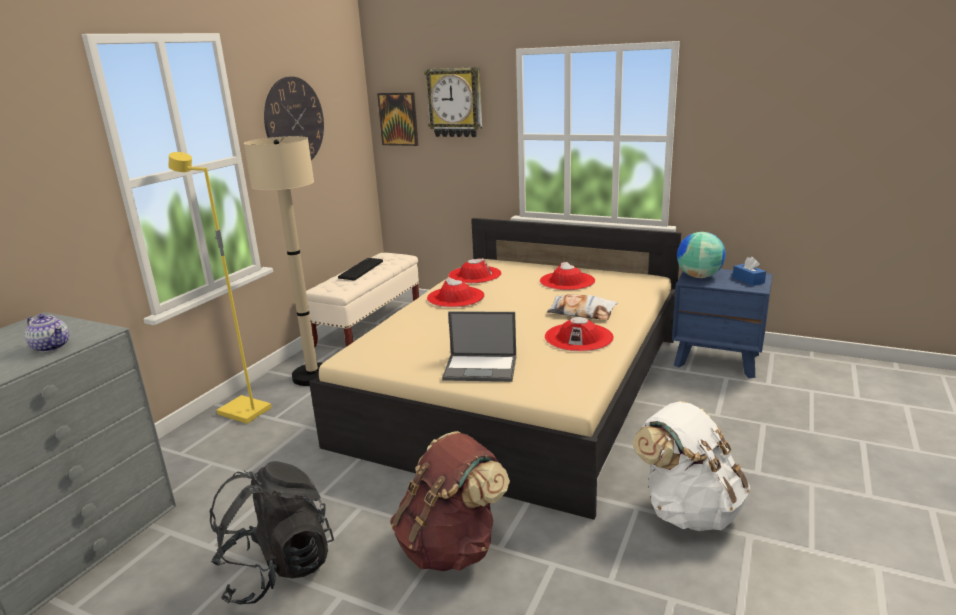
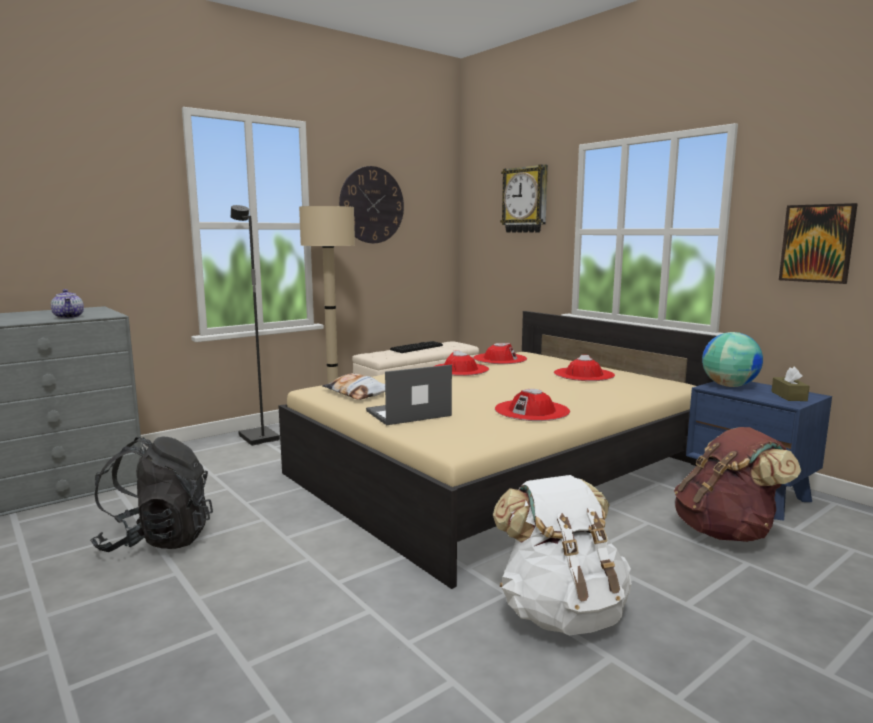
camera: 25 degrees right, 10 degrees down
yellow floor lamp [169,152,271,424] -> black floor lamp [231,205,280,446]
picture [377,93,418,146] -> picture moved to [779,203,858,284]
brown backpack [390,431,510,571] -> brown backpack moved to [674,427,801,542]
laptop [442,311,516,382] -> laptop turned 120 degrees clockwise [366,365,452,425]
pillow [547,294,618,320] -> pillow moved to [322,373,385,400]
blue tissue box [733,257,766,286] -> brown tissue box [771,367,810,401]

